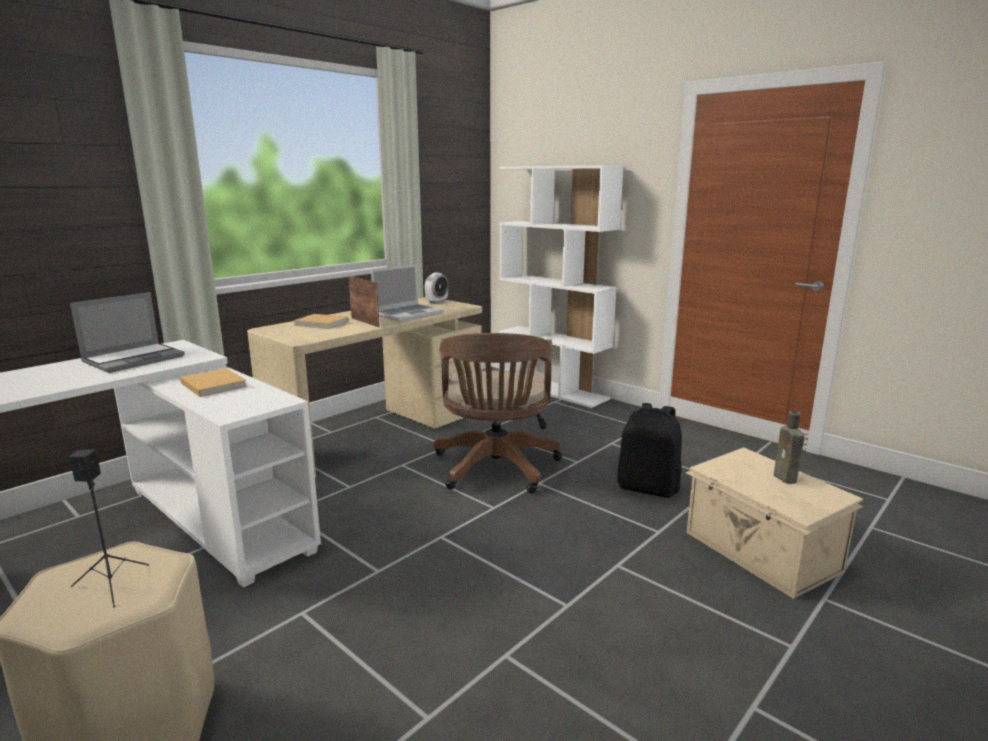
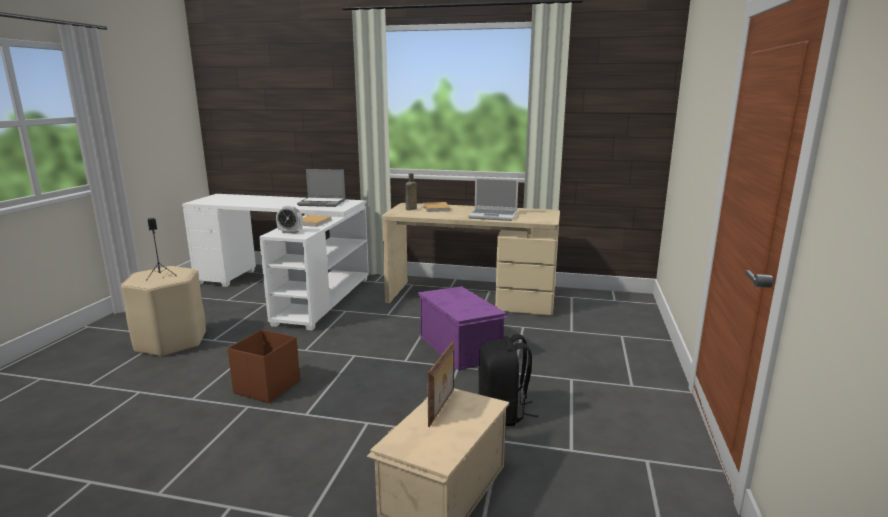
camera: 60 degrees right, 0 degrees up
picture frame [349,276,380,328] -> picture frame moved to [427,341,454,427]
alarm clock [425,272,448,304] -> alarm clock moved to [276,205,303,233]
brown office chair [433,333,562,494] -> purple storage box [418,286,509,371]
white bookcase [499,165,624,408] -> none
brown bottle [774,411,804,484] -> brown bottle moved to [405,173,417,210]
none -> brown storage box [227,329,300,403]

